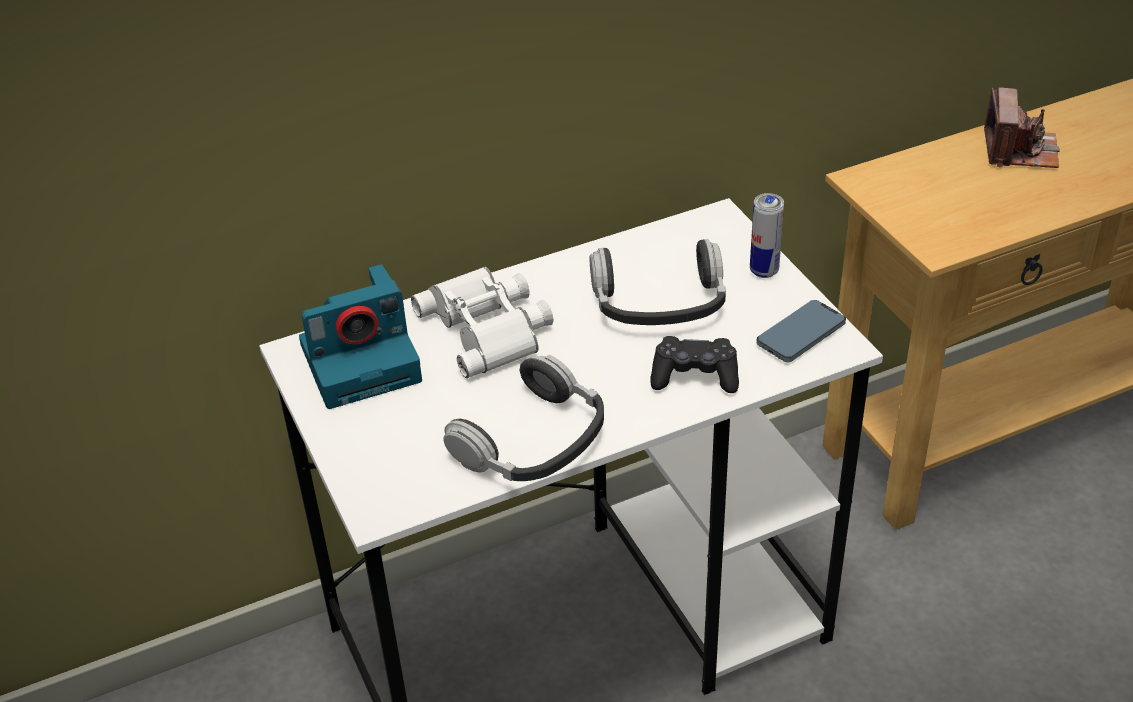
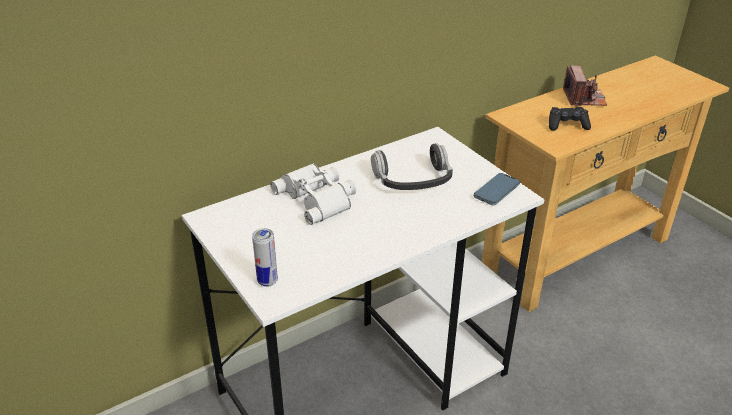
camera: 10 degrees left, 5 degrees down
camera [299,264,422,409] -> none
headphones [443,355,604,481] -> none
black game controller [650,336,739,393] -> black game controller moved to [549,107,591,131]
can [750,193,784,278] -> can moved to [252,228,278,287]

